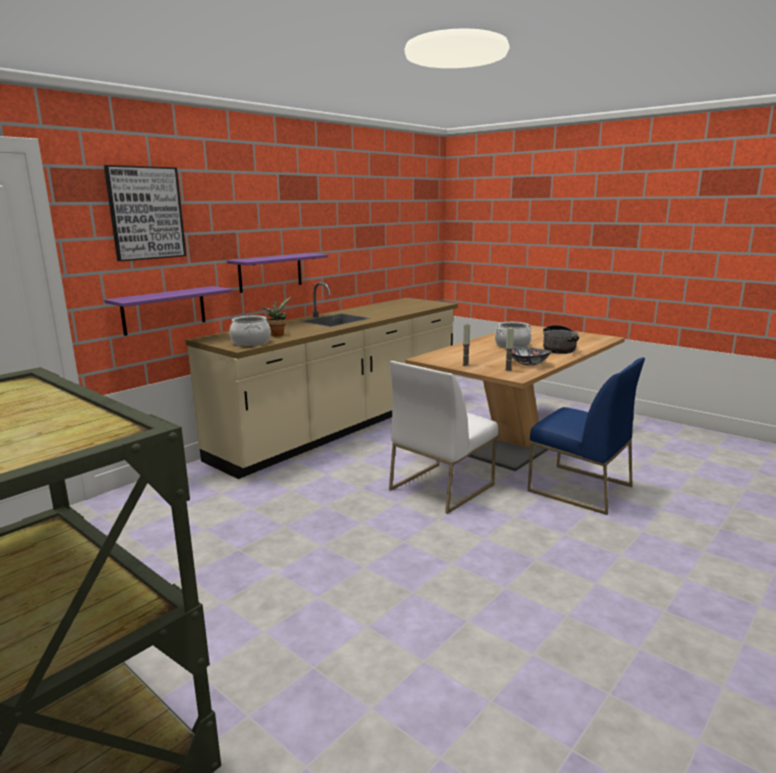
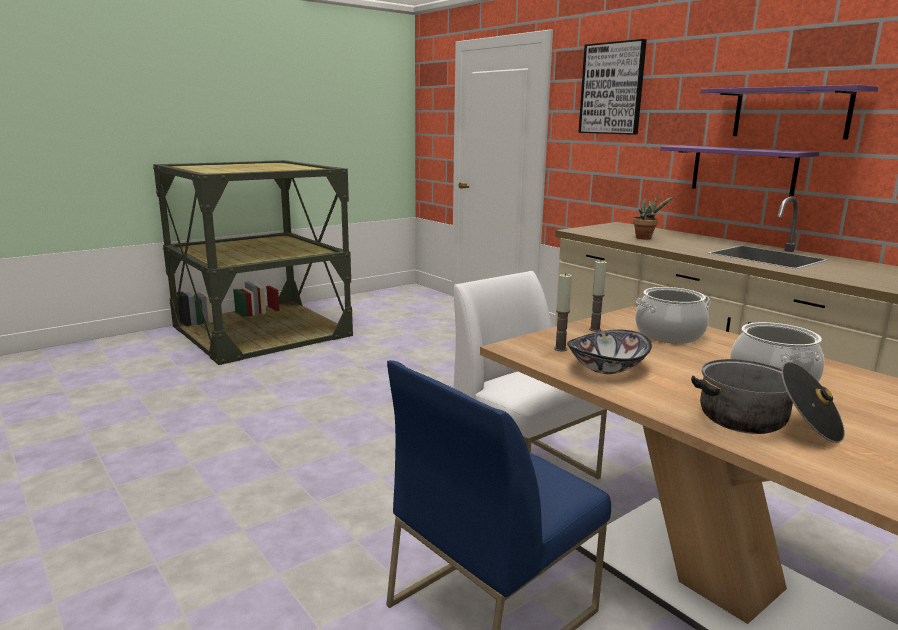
camera: 100 degrees right, 0 degrees up
purple shelf [104,286,233,336] -> purple shelf moved to [700,85,879,140]
cooking pot [230,316,271,346] -> cooking pot moved to [635,287,711,344]

